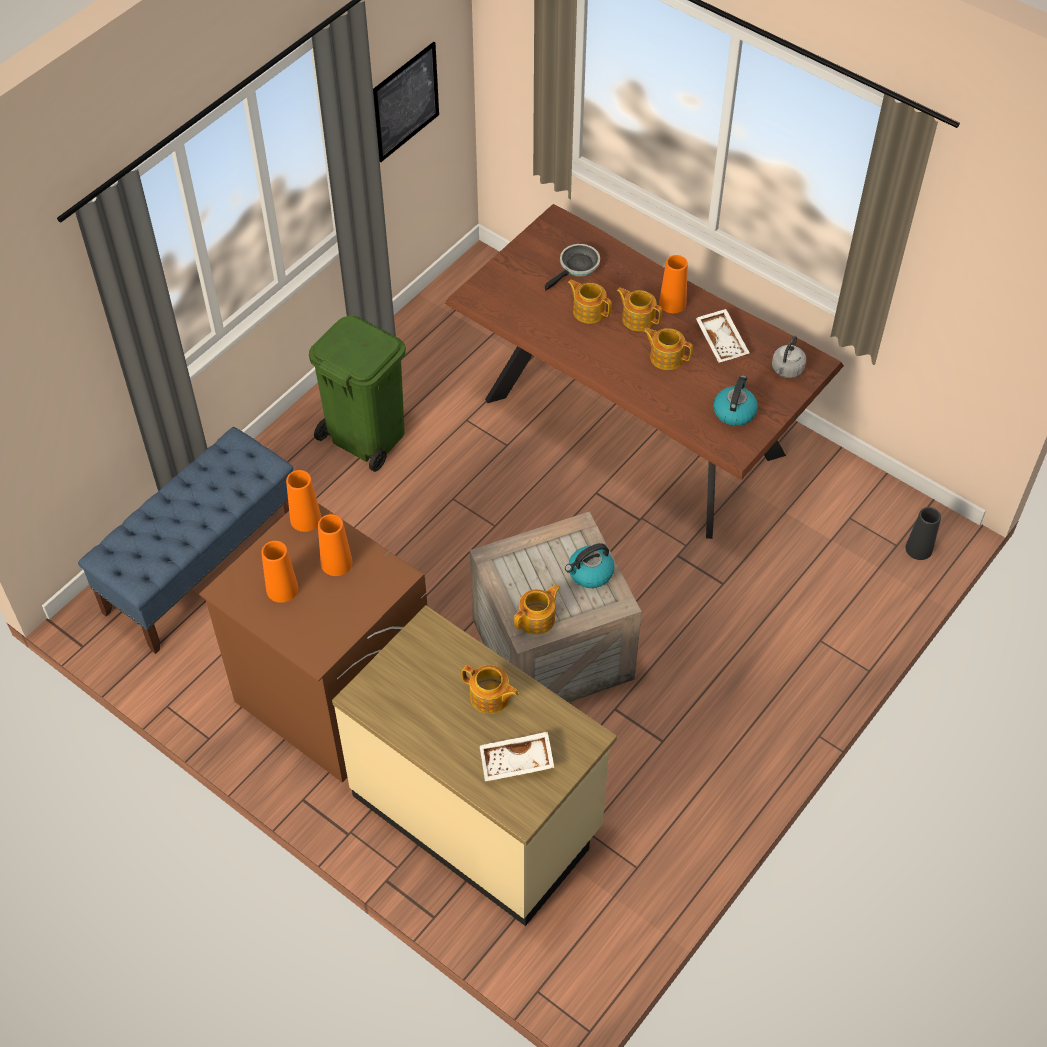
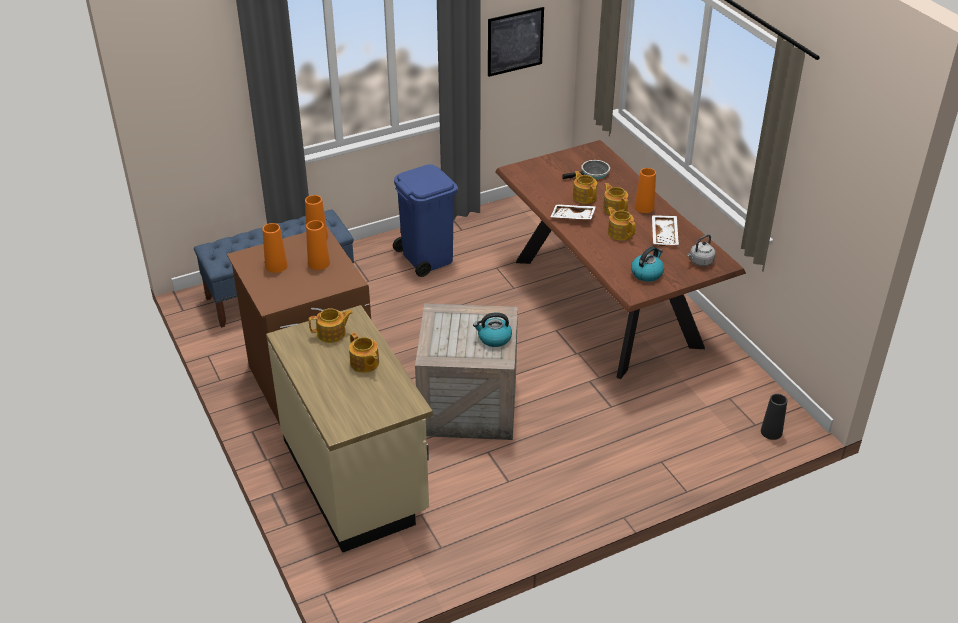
camera: 25 degrees right, 15 degrees down
green trash can [309,316,406,472] -> blue trash can [393,164,458,277]
white tray [479,732,554,781] -> white tray moved to [550,204,596,220]
teapot [514,585,560,635] -> teapot moved to [309,308,353,343]

